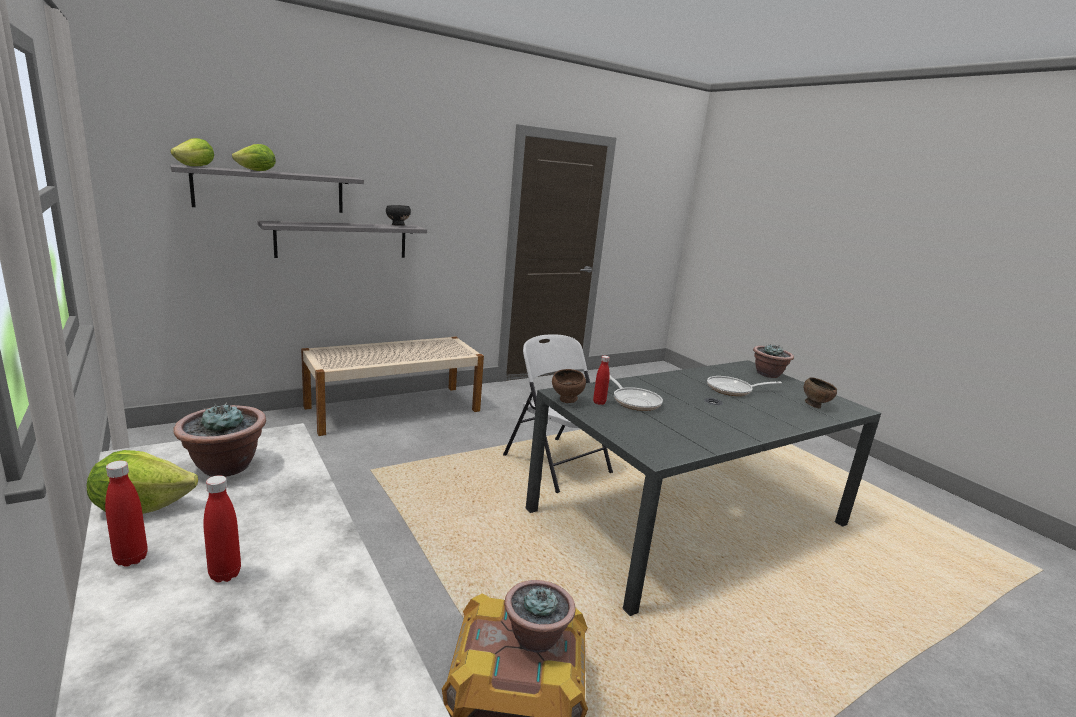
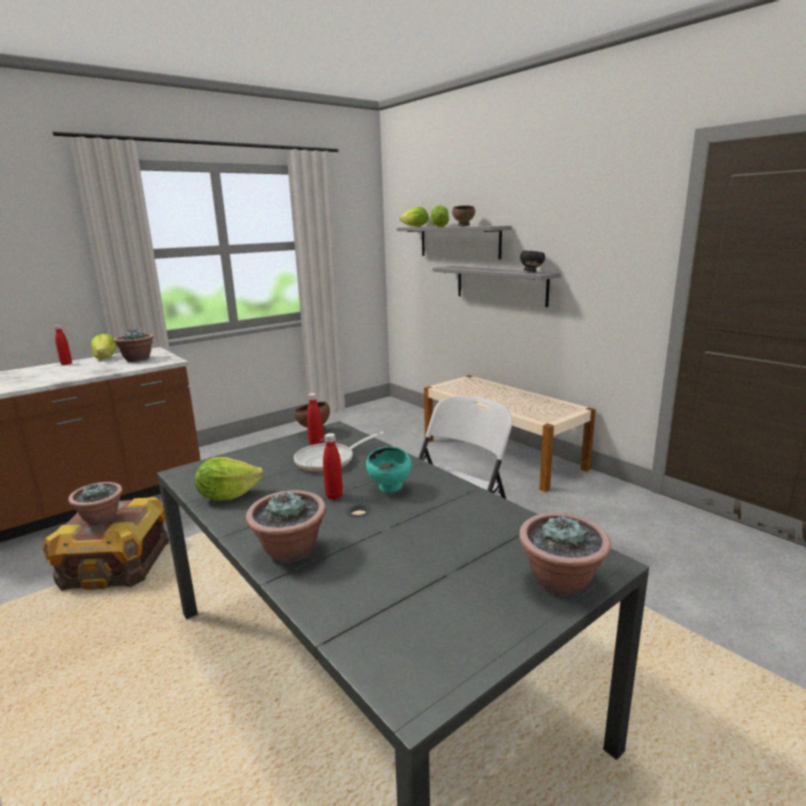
camera: 85 degrees right, 0 degrees up
red bottle [203,475,241,582] -> red bottle moved to [323,433,343,500]
frying pan [707,376,782,396] -> none
brown bowl [804,377,837,409] -> brown bowl moved to [452,205,475,226]
none -> lettuce [195,457,264,501]
none -> potted plant [246,490,326,563]
none -> turquoise bowl [366,446,411,492]

